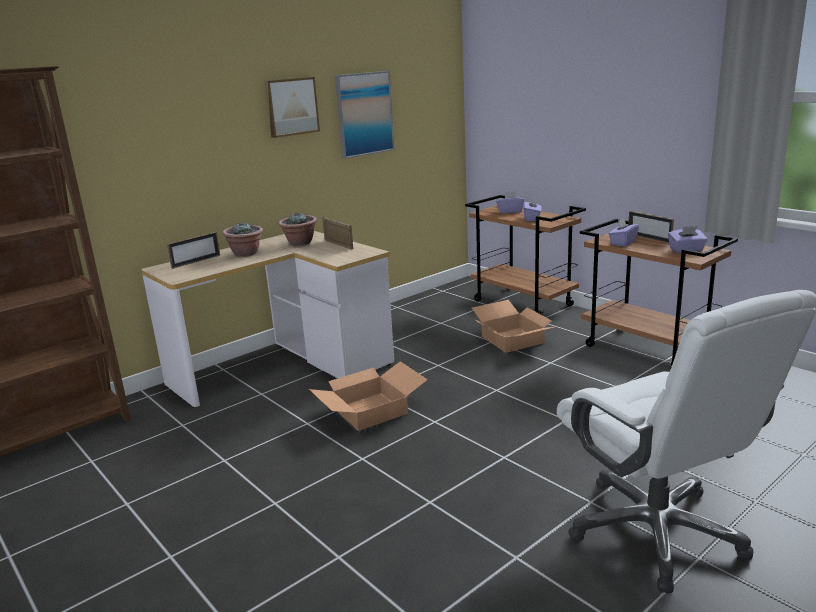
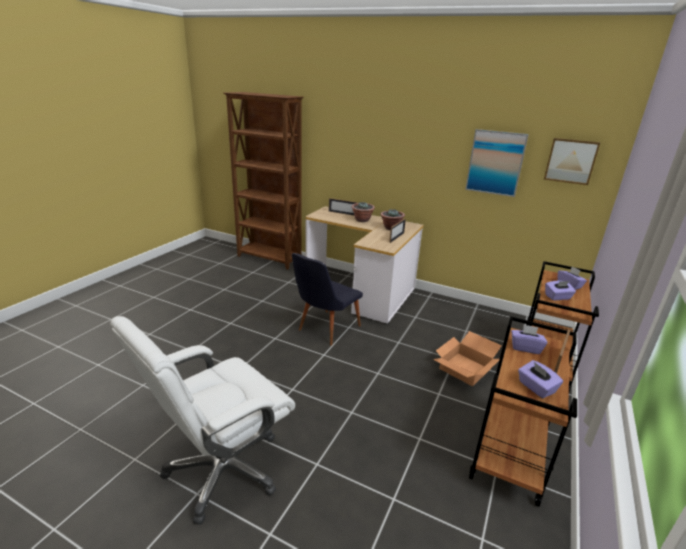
camera: 65 degrees right, 5 degrees up
picture [264,77,320,138] -> picture moved to [544,138,600,185]
cardboard box [309,361,428,431] -> black chair [292,253,363,346]

